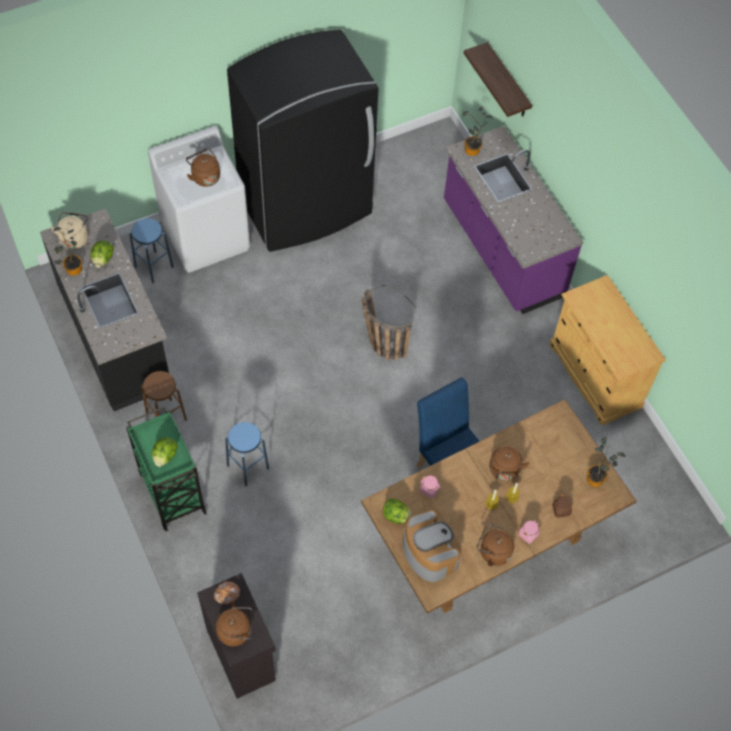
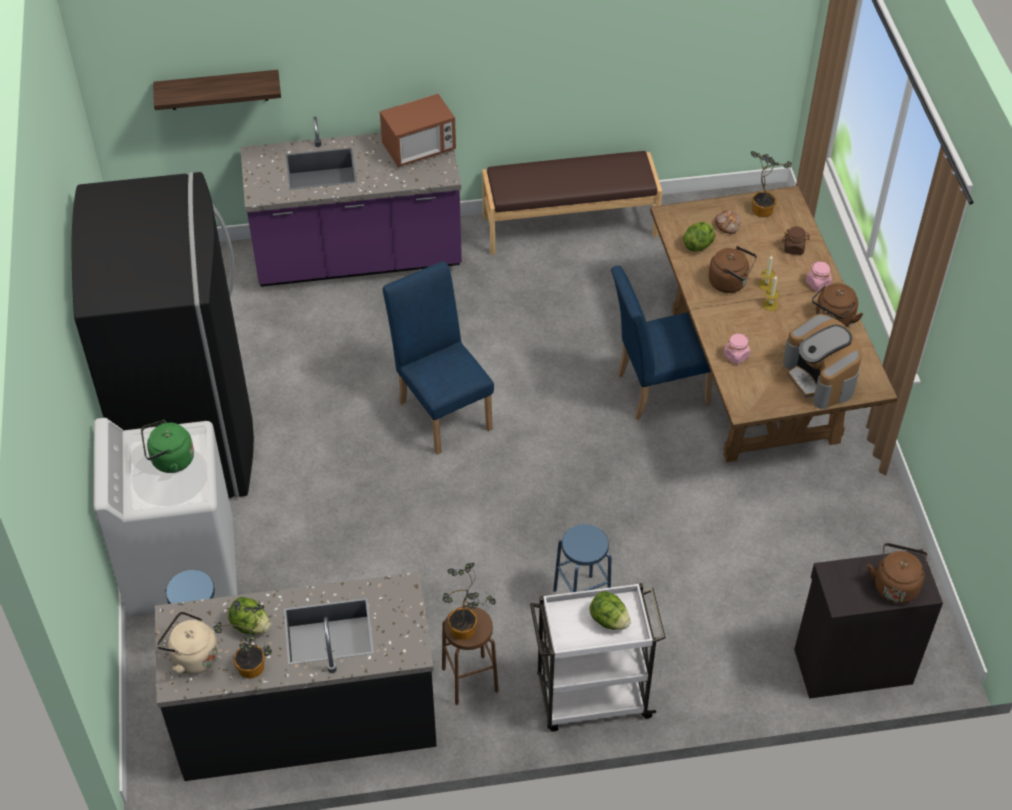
camera: 70 degrees left, 10 degrees down
green cart [126,407,207,531] -> white cart [530,583,666,732]
brown kettle [186,148,220,187] -> green kettle [141,420,194,473]
bread [214,581,240,605] -> bread moved to [715,211,741,234]
basket [362,285,416,360] -> blue chair [383,261,494,455]
lettuce [383,498,413,524] -> lettuce moved to [682,222,715,252]
coffee machine [402,510,460,582] -> coffee machine turned 105 degrees counterclockwise [783,314,862,409]
potted plant [462,106,493,156] -> potted plant moved to [442,563,496,640]
beige cabinet [549,275,666,426] -> brown bench [482,151,662,255]
none -> microwave [380,93,456,167]

